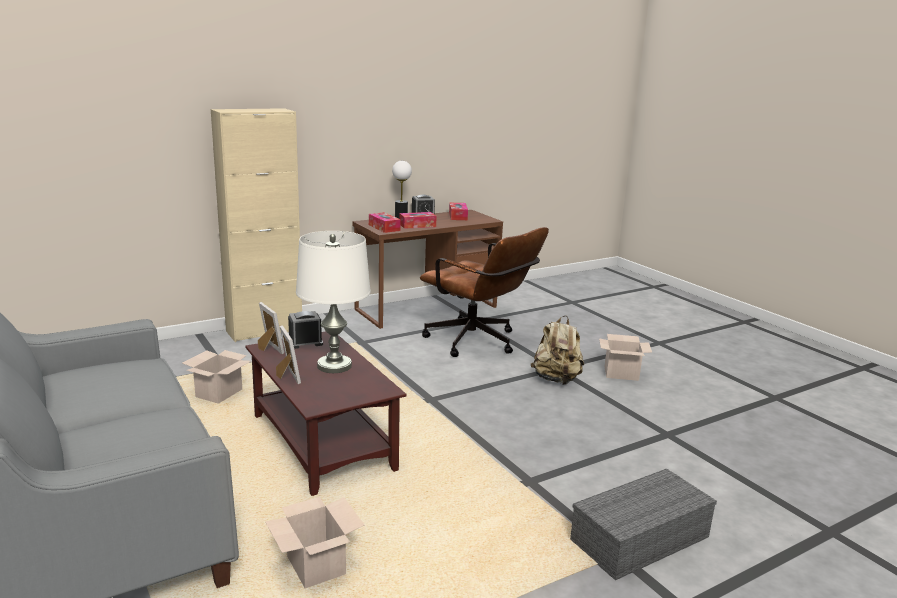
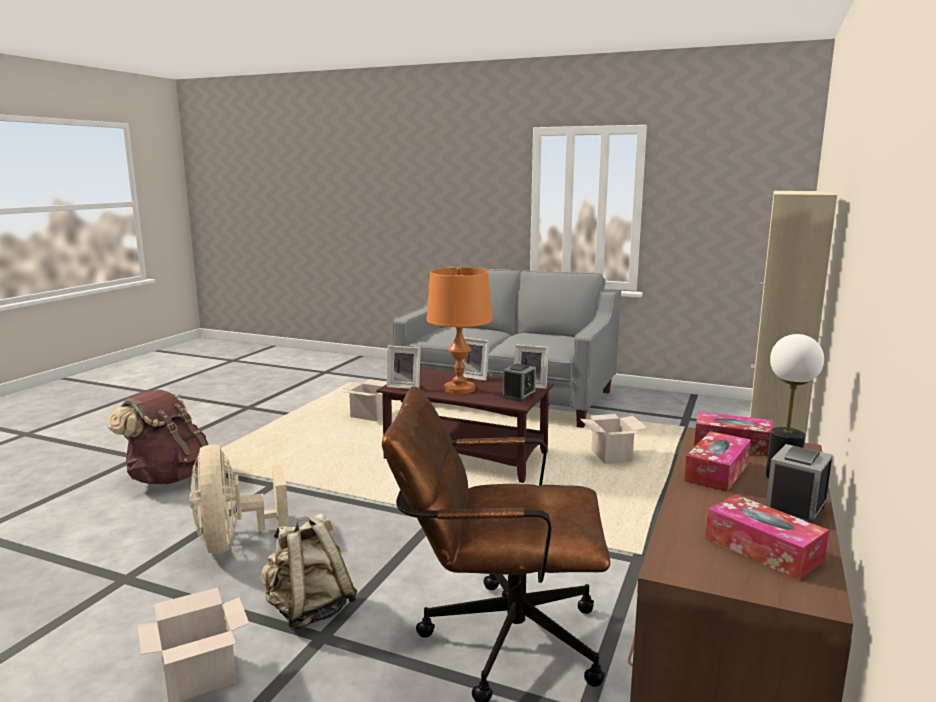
camera: 145 degrees right, 5 degrees down
white table lamp [296,231,371,373] -> orange table lamp [426,267,492,394]
grey storage box [570,469,717,580] -> brown backpack [107,389,209,484]
none -> beige fan [190,444,289,554]
none -> picture frame [387,345,421,389]

